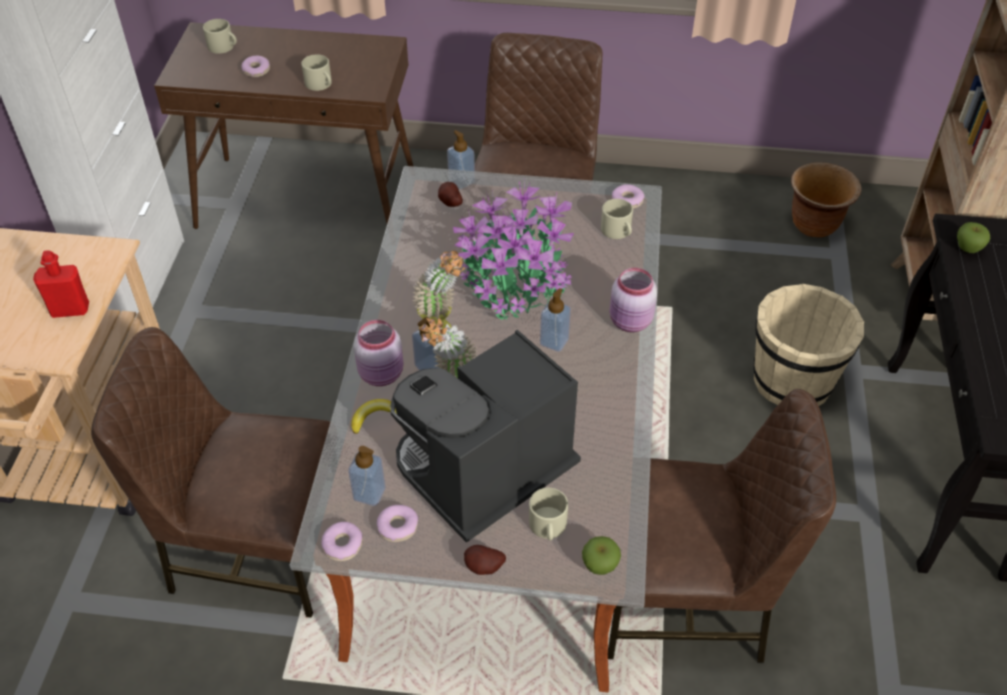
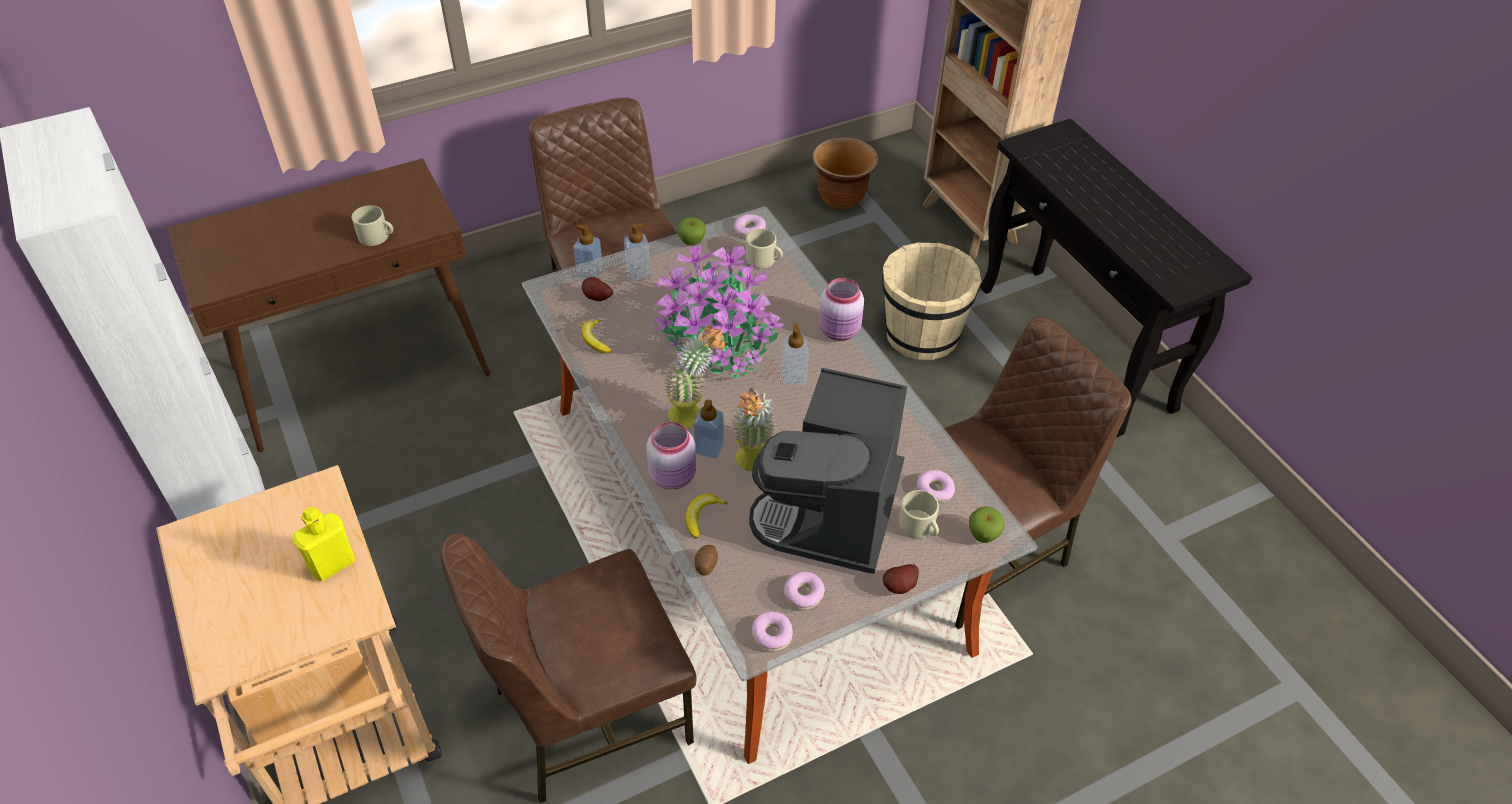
camera: 35 degrees left, 0 degrees up
red bottle [33,250,89,318] -> yellow bottle [293,507,355,581]
beige mug [203,19,237,54] -> none
donut [242,56,270,77] -> donut moved to [917,470,955,503]
soap dispenser [348,446,385,506] -> soap dispenser moved to [624,223,651,280]
apple [957,222,990,253] -> apple moved to [677,217,706,246]
none -> banana [581,320,612,353]
none -> potato [695,545,718,576]

